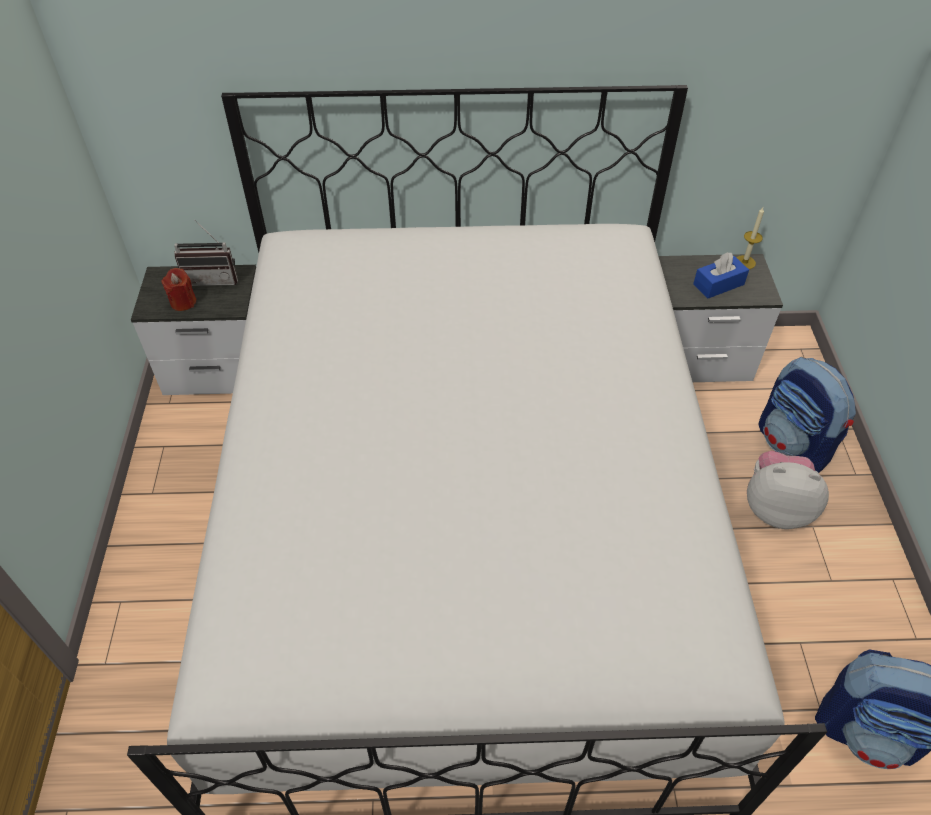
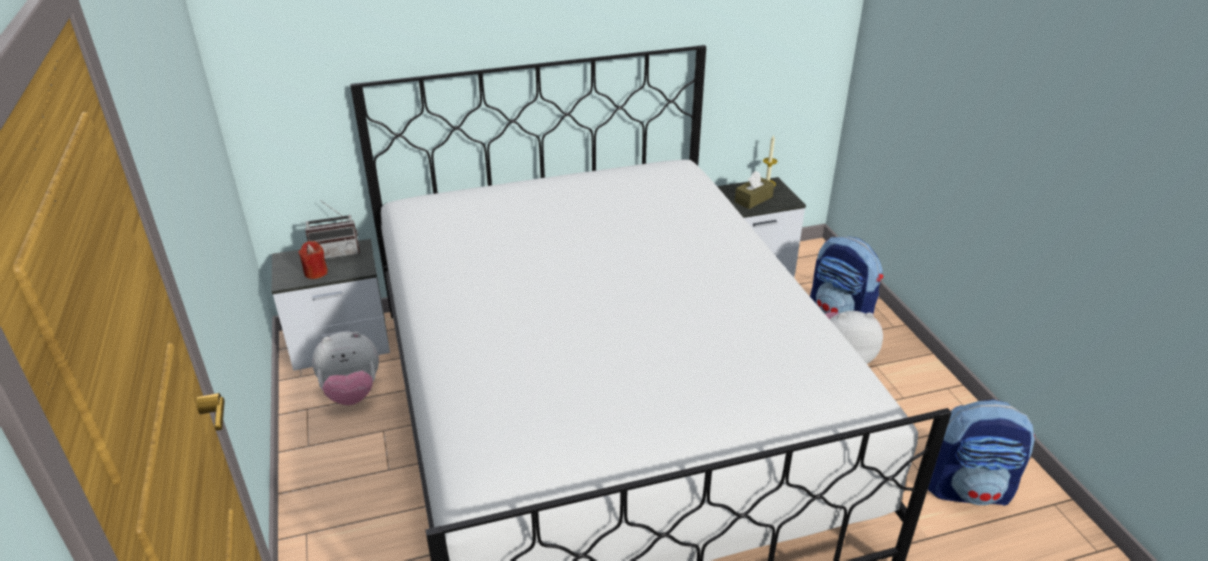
camera: 15 degrees left, 15 degrees down
blue tissue box [693,252,749,298] -> brown tissue box [735,171,774,209]
none -> plush toy [312,332,379,405]

